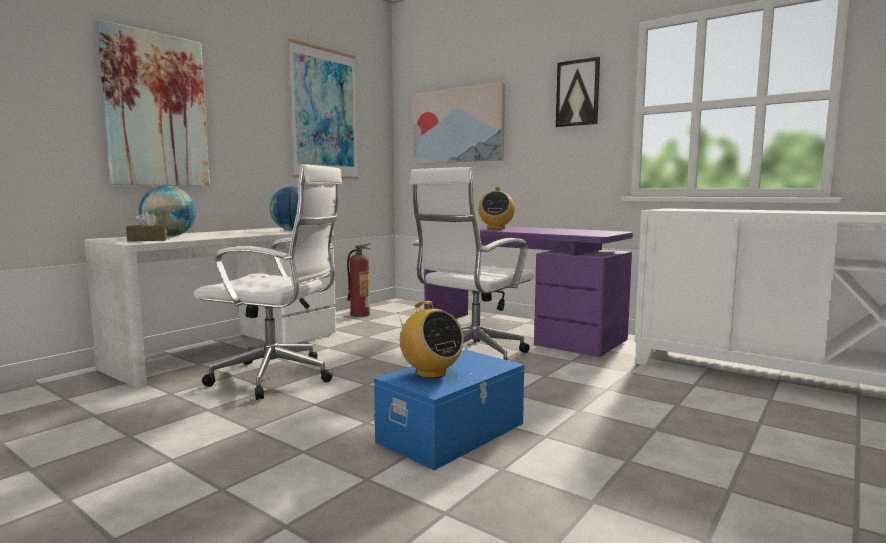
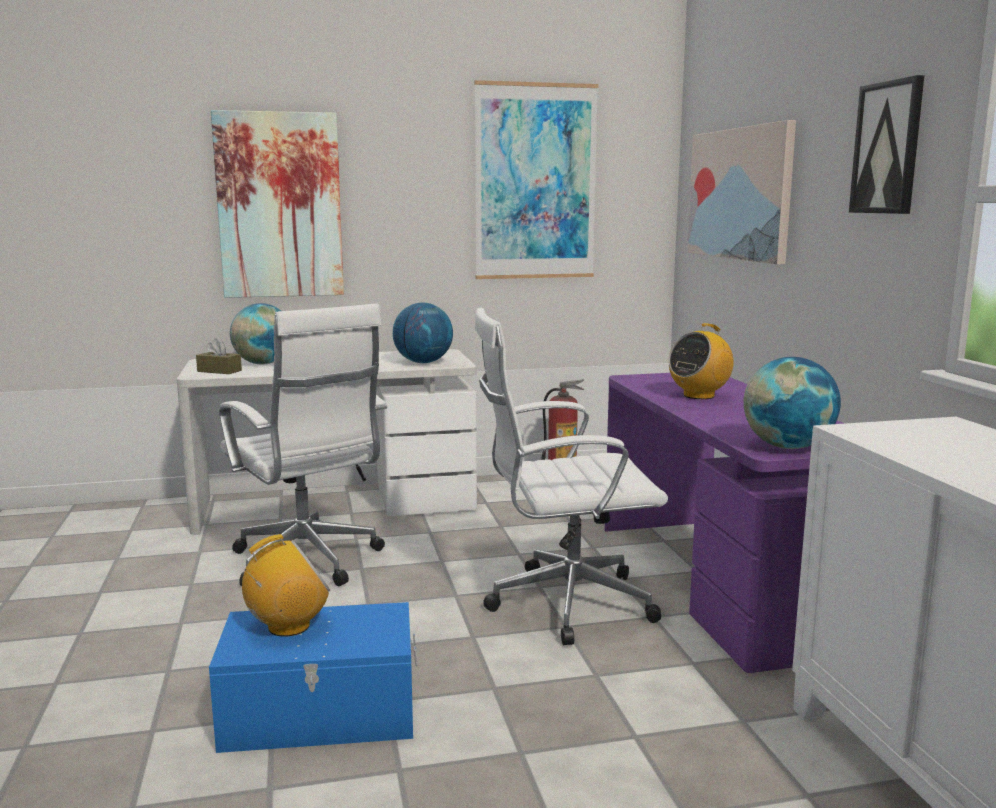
camera: 40 degrees right, 5 degrees up
radio [397,301,464,379] -> radio turned 120 degrees counterclockwise [242,534,330,637]
none -> globe [743,357,841,449]

